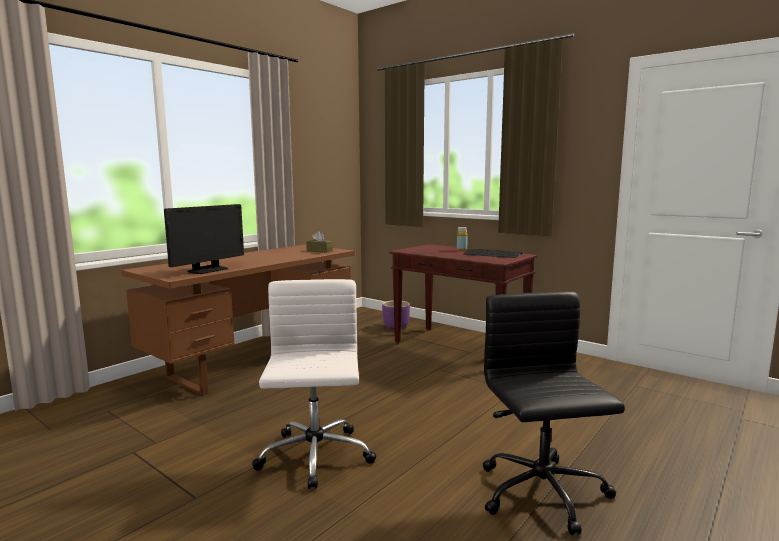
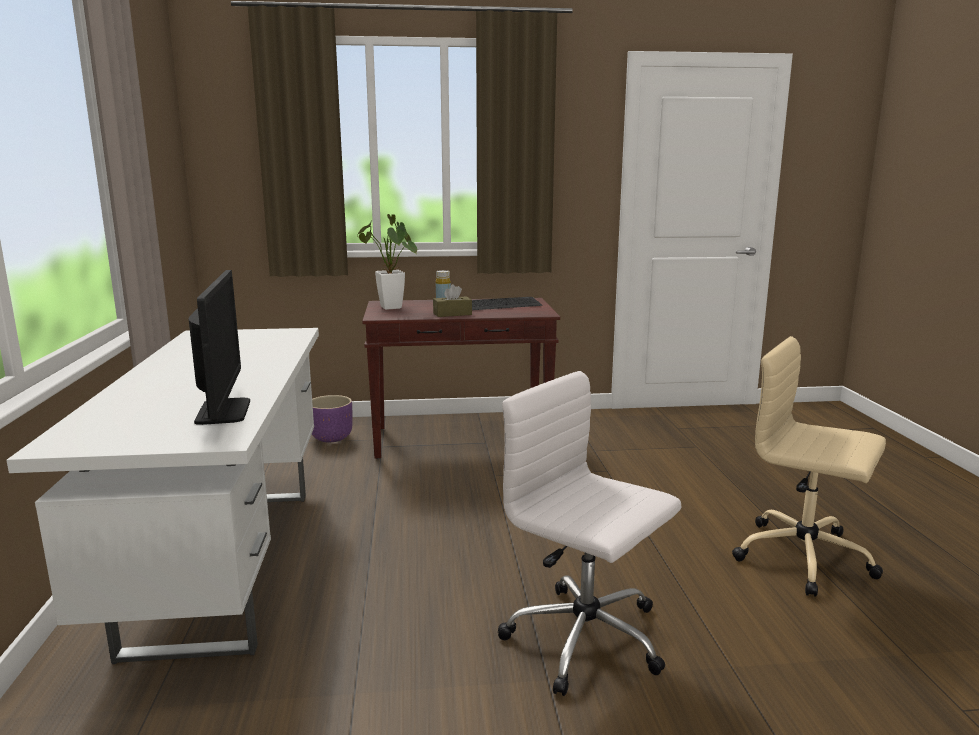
camera: 45 degrees left, 5 degrees up
brown desk [121,245,355,396] -> white desk [6,328,319,664]
brown tissue box [306,231,333,253] -> brown tissue box moved to [433,284,472,317]
black office chair [483,292,625,535] -> beige office chair [732,336,886,597]
none -> potted plant [357,214,417,310]

